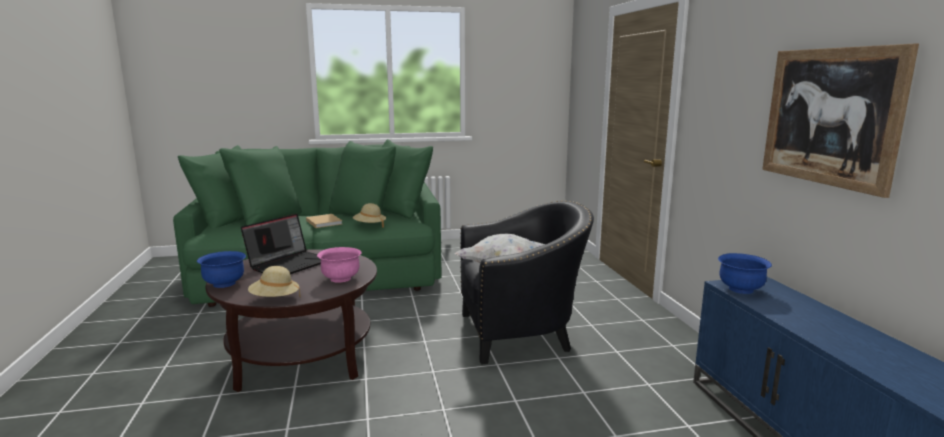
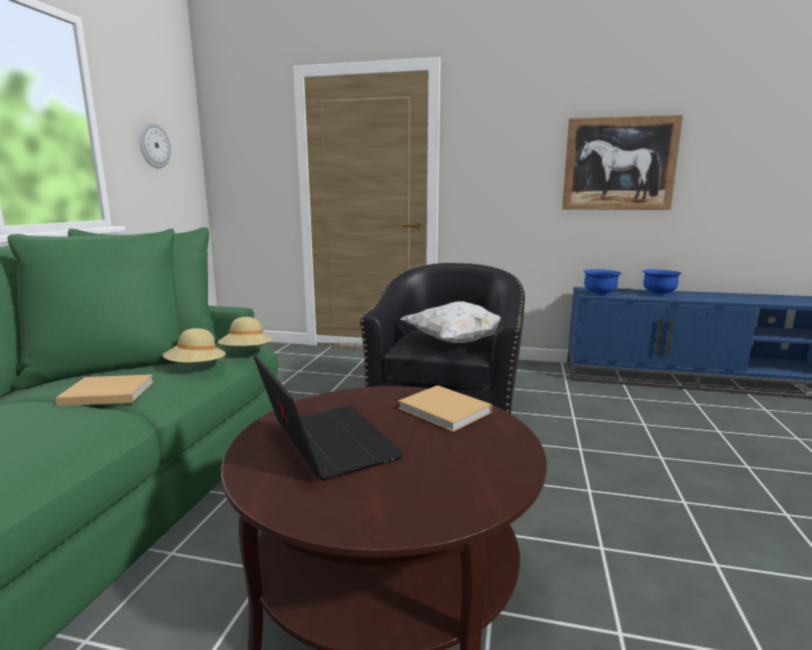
camera: 65 degrees left, 0 degrees up
blue bowl [197,251,246,288] -> blue bowl moved to [642,269,682,296]
beige hat [248,266,300,297] -> beige hat moved to [218,317,273,346]
pink bowl [317,247,362,283] -> beige book [398,385,492,432]
none -> wall clock [140,122,171,169]

